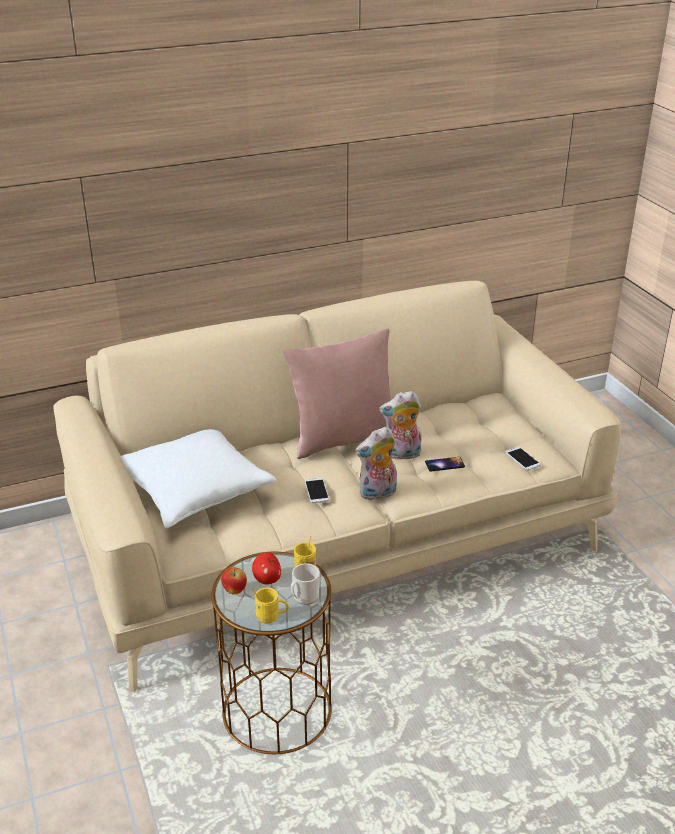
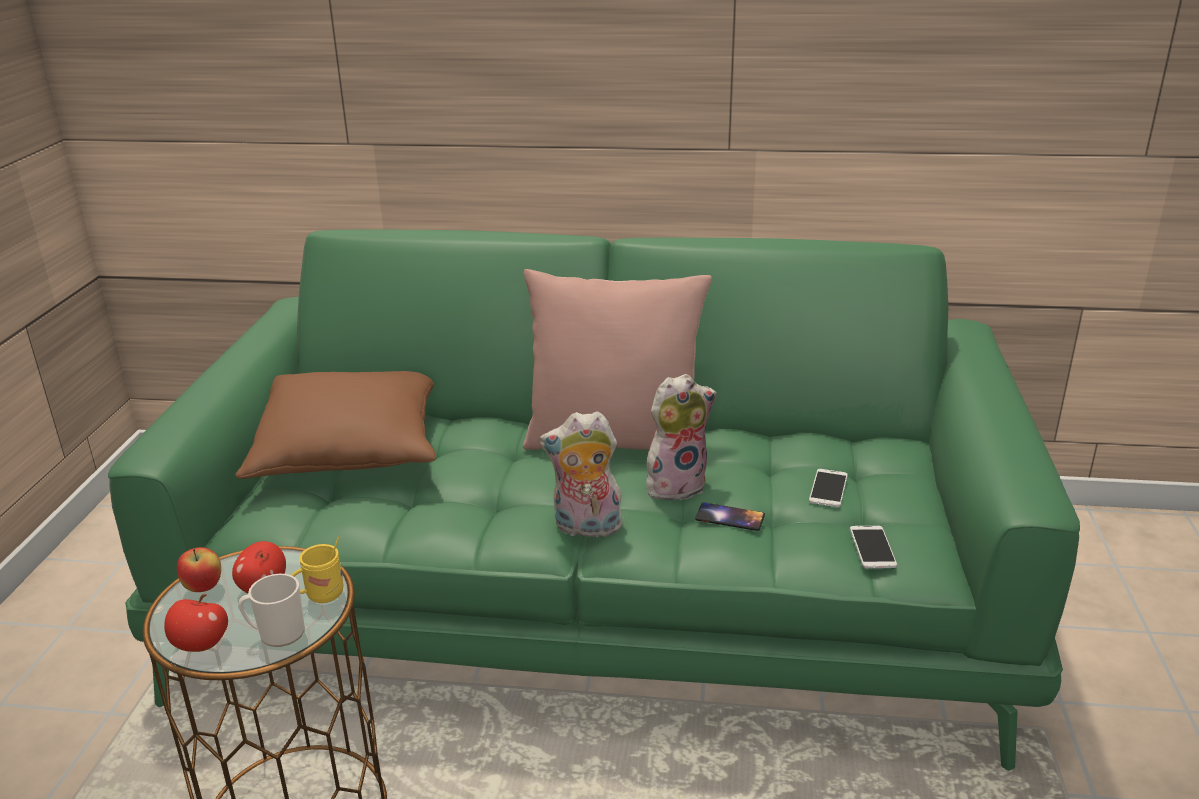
camera: 30 degrees right, 5 degrees down
beige sofa [53,281,621,692] -> green sofa [108,230,1080,771]
white pillow [120,429,276,528] -> brown pillow [235,371,436,479]
yellow mug [252,587,289,624] -> apple [164,594,228,652]
phone [305,477,329,503] -> phone moved to [809,469,848,507]
plush toy [379,391,422,460] -> plush toy turned 135 degrees clockwise [646,374,717,500]

